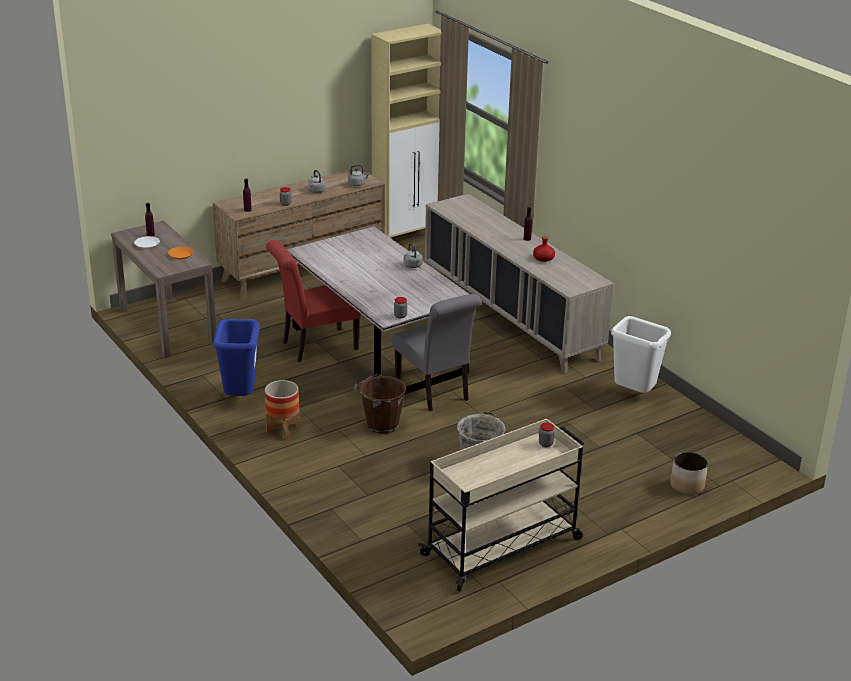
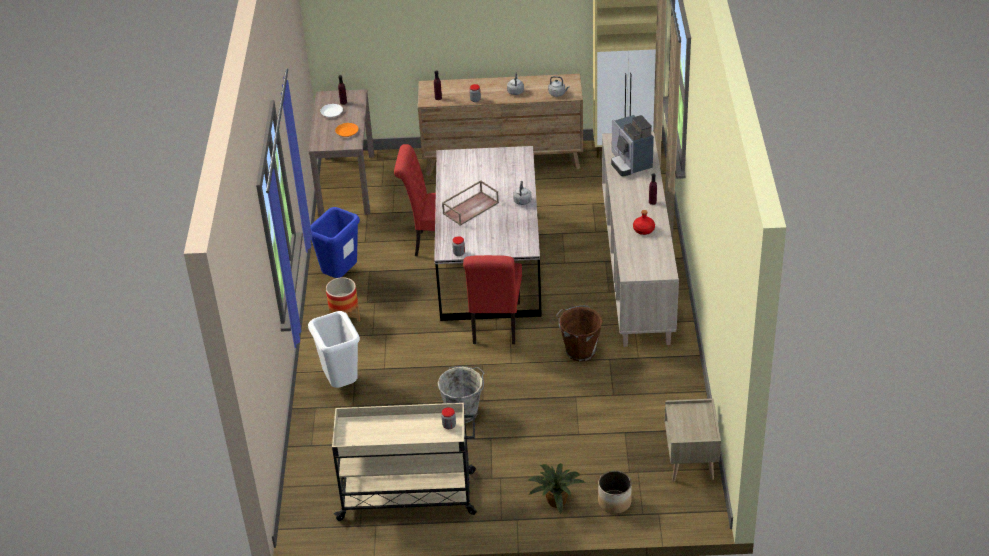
camera: 35 degrees right, 10 degrees up
brown bucket [354,374,406,434] -> brown bucket moved to [556,306,603,362]
grey chair [392,294,481,411] -> red chair [463,255,522,344]
white trash can [611,316,671,393] -> white trash can moved to [308,311,360,388]
none -> brown tray [442,180,499,226]
none -> potted plant [527,463,586,514]
none -> coffee machine [611,115,654,177]
none -> beige nightstand [665,398,721,482]

